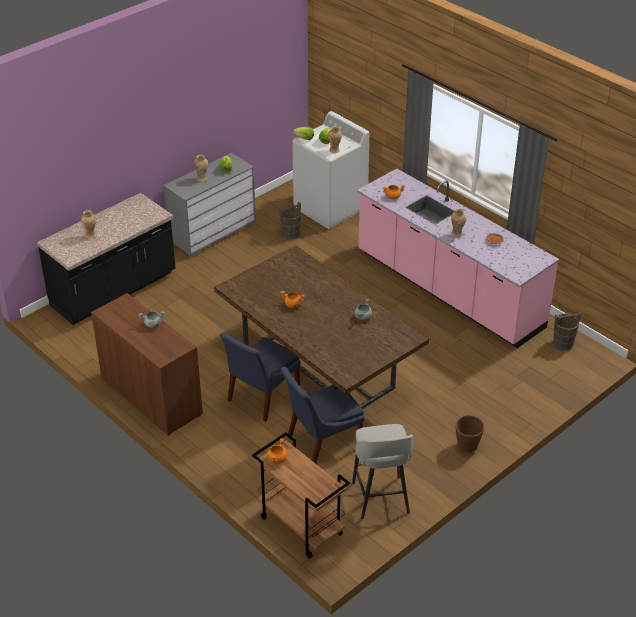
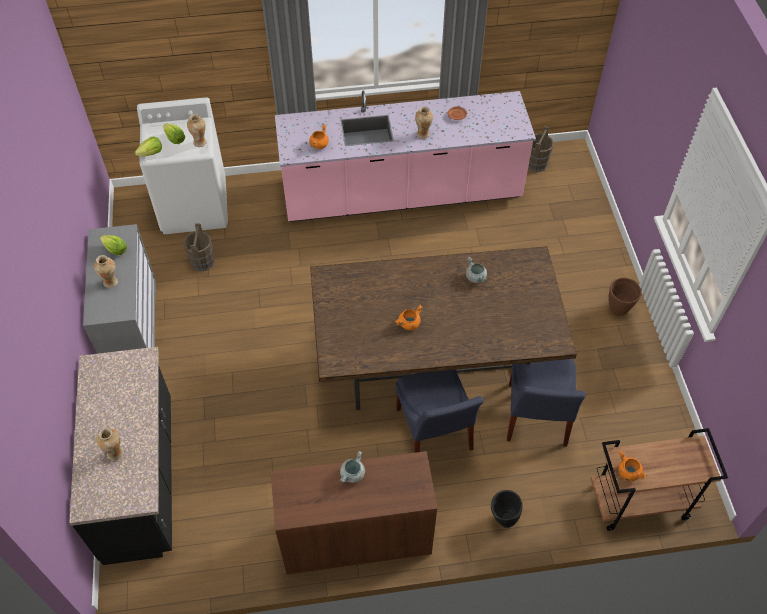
camera: 55 degrees left, 15 degrees up
grey stool [352,424,414,519] -> none
none -> black vase [491,490,523,528]

